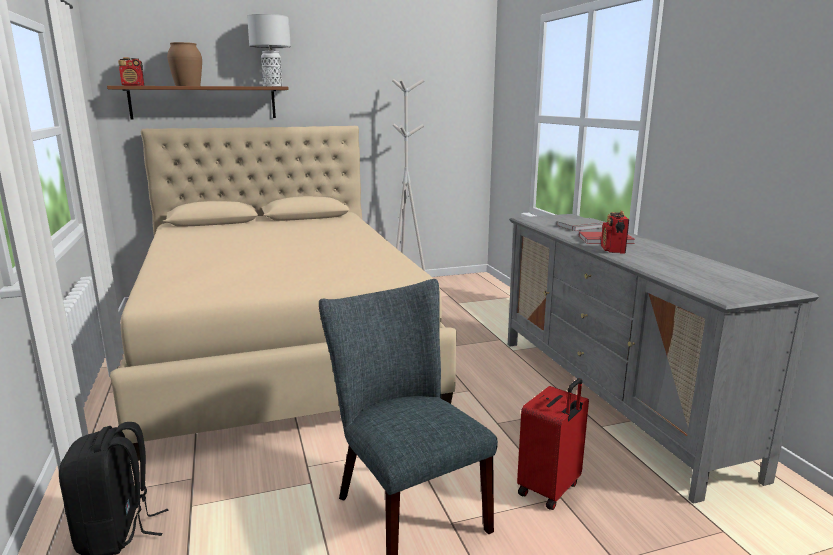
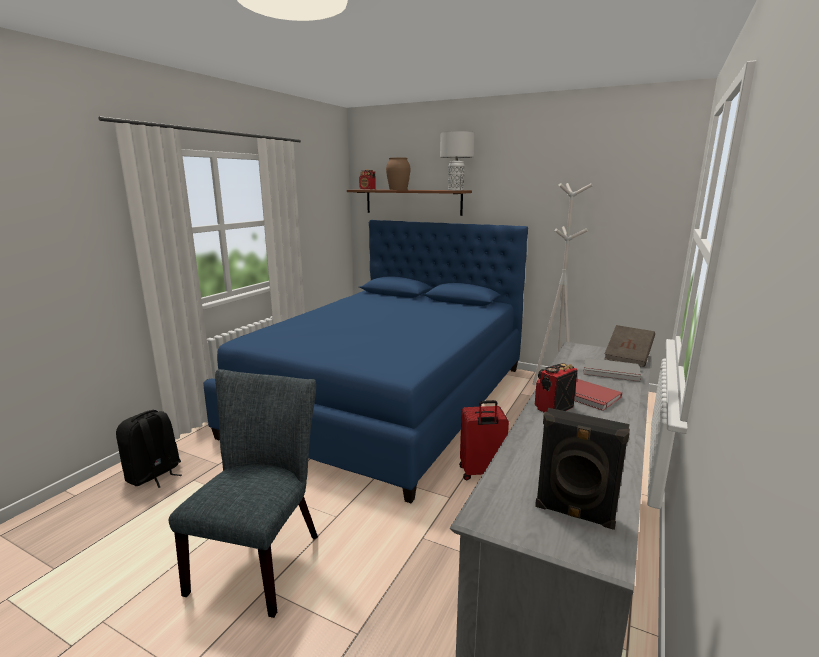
camera: 45 degrees right, 0 degrees up
beige bed [110,126,457,461] -> blue bed [203,220,528,503]
red suitcase [517,378,589,510] -> red suitcase moved to [459,400,509,480]
none -> black speaker [535,408,630,530]
none -> brown book [604,325,655,367]

